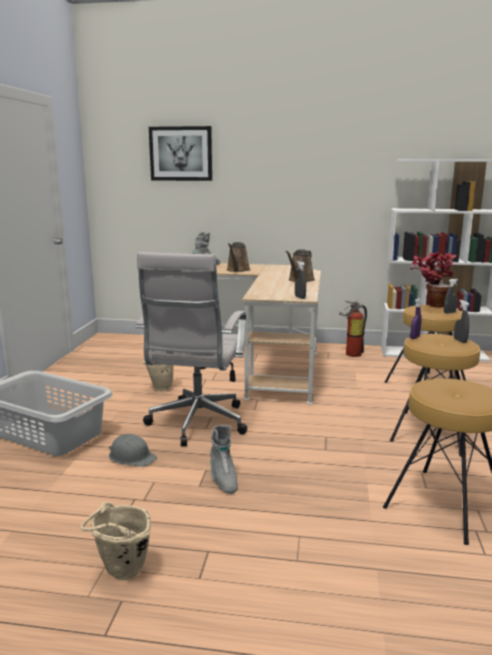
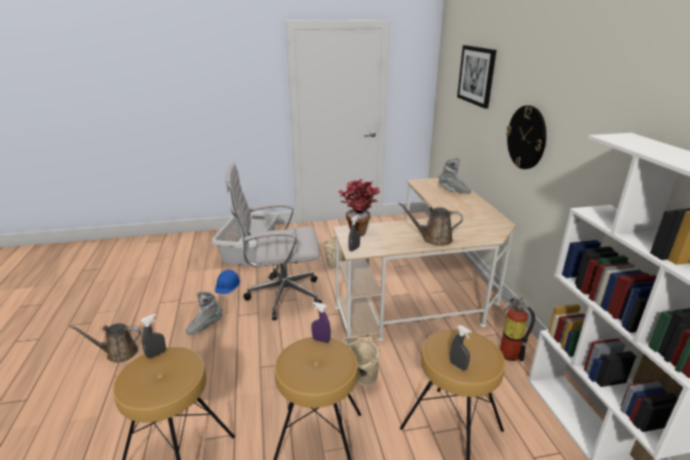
camera: 70 degrees right, 10 degrees up
beige bucket [81,502,151,580] -> beige bucket moved to [343,337,379,386]
grey hard hat [109,434,157,467] -> blue hard hat [215,270,240,294]
brown watering can [227,242,250,272] -> brown watering can moved to [70,323,141,363]
potted plant [411,252,457,308] -> potted plant moved to [338,179,380,237]
grey spray bottle [454,300,469,343] -> grey spray bottle moved to [141,314,166,359]
none -> wall clock [506,105,546,169]

